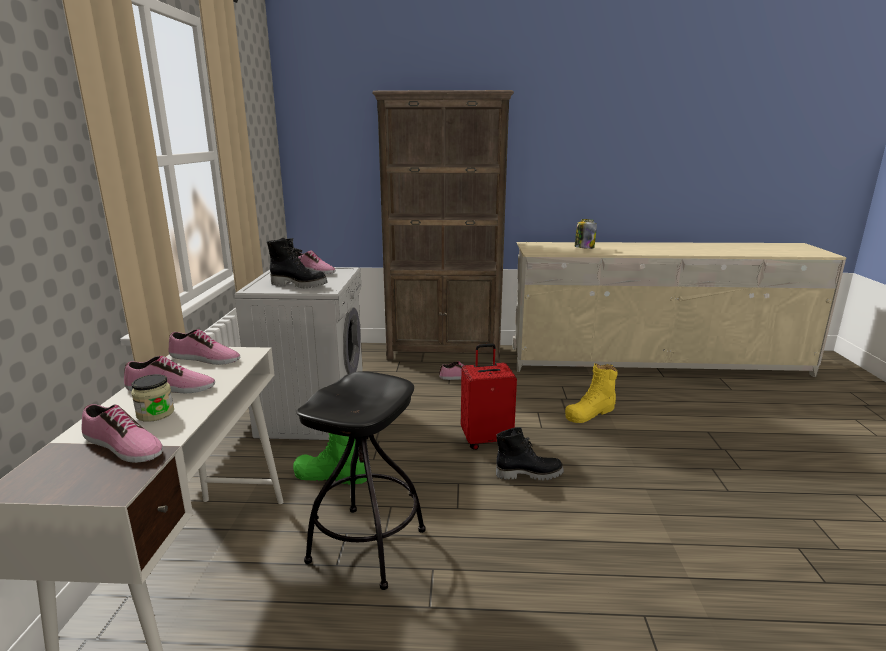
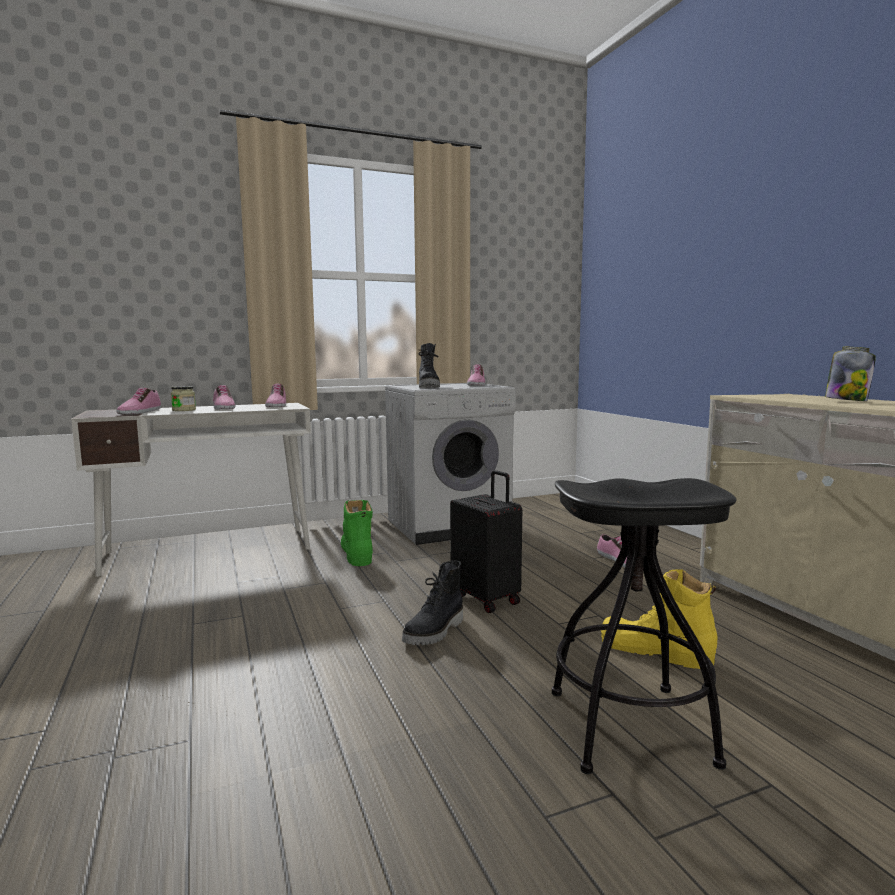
camera: 65 degrees right, 10 degrees down
black stool [296,371,426,590] -> black stool moved to [552,478,736,774]
brown bookcase [372,90,514,362] -> none
red suitcase [461,344,517,450] -> black suitcase [450,470,522,613]
black boot [496,427,564,481] -> black boot turned 60 degrees clockwise [402,561,463,645]

